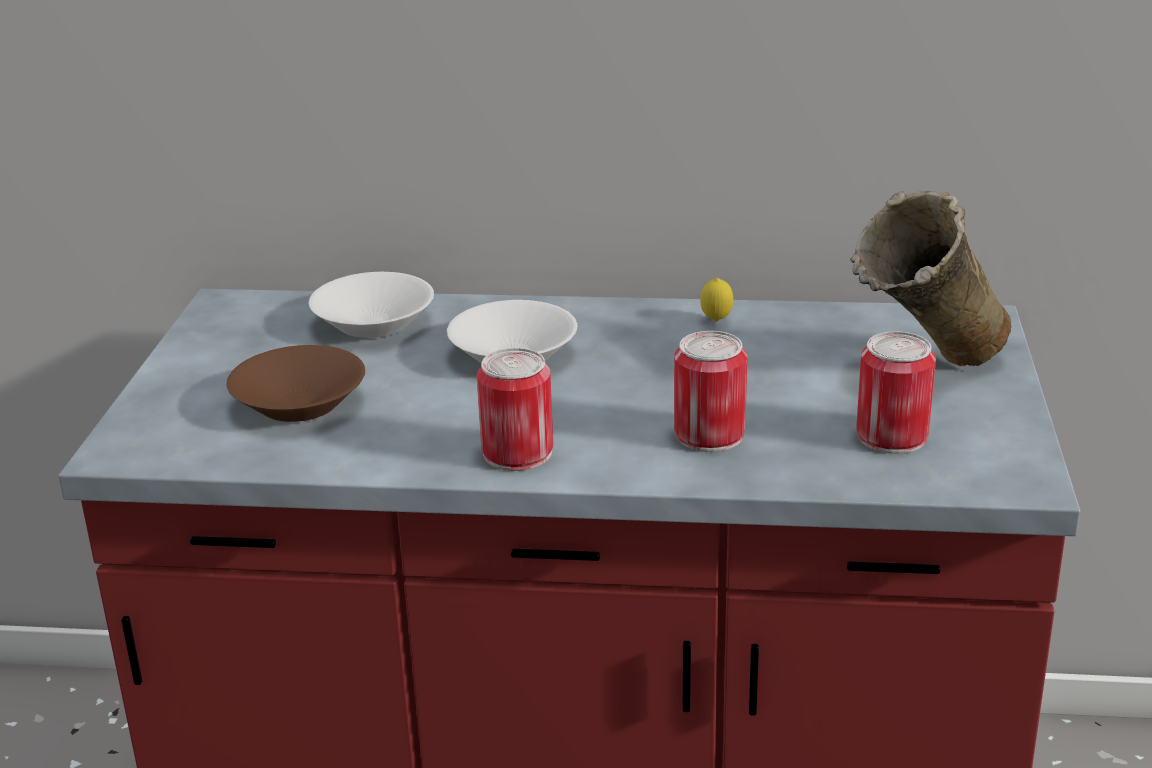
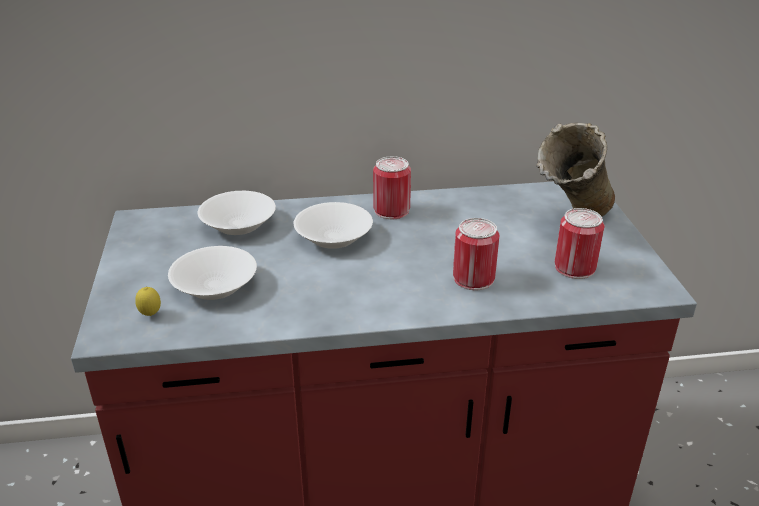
camera: 15 degrees left, 5 degrees up
brown bowl [226,345,365,422] -> white bowl [168,246,257,300]
can [477,348,553,471] -> can moved to [373,156,411,219]
lemon [700,278,733,322] -> lemon moved to [135,287,161,316]

